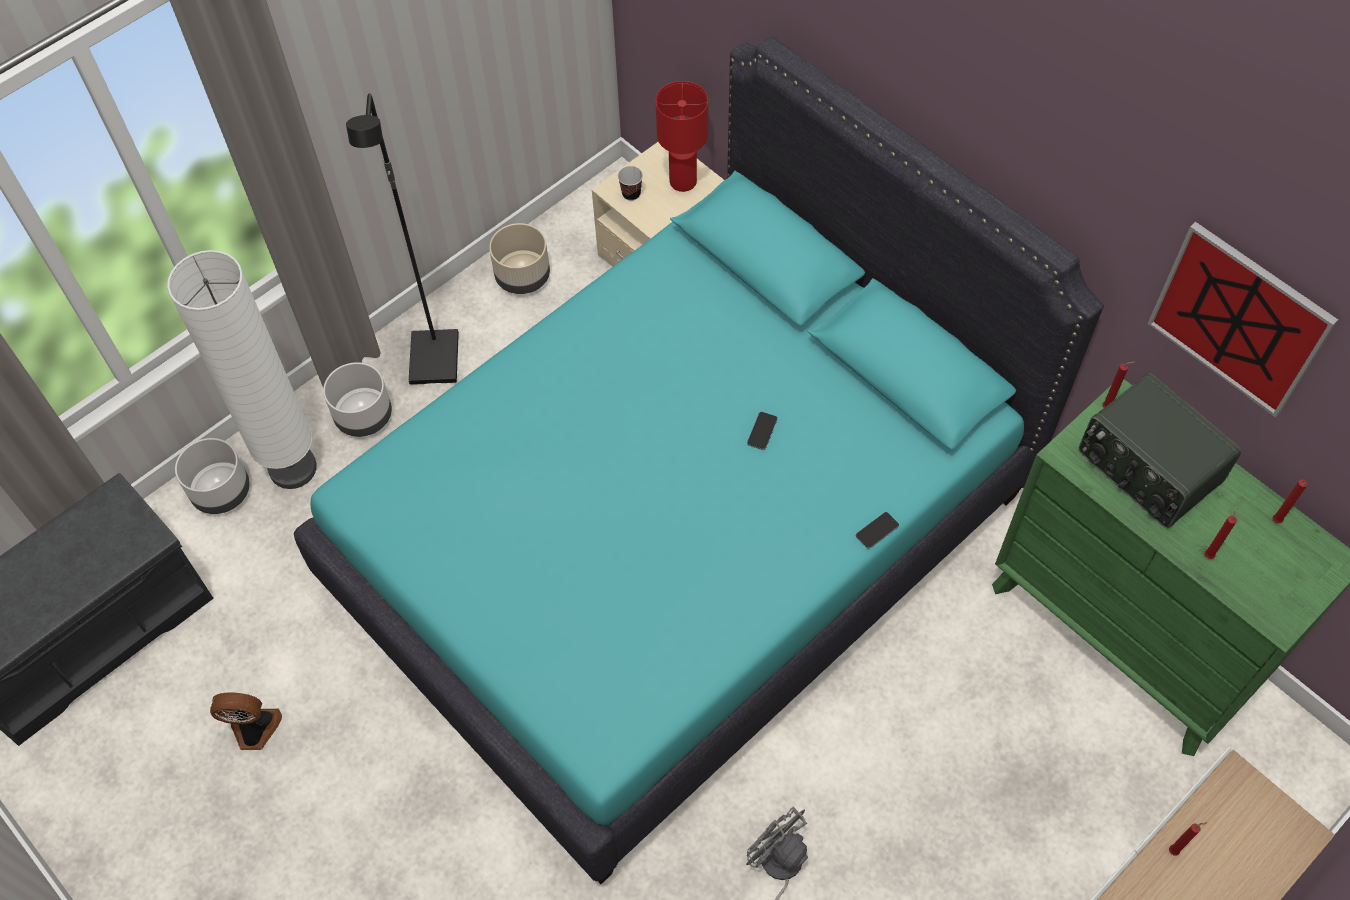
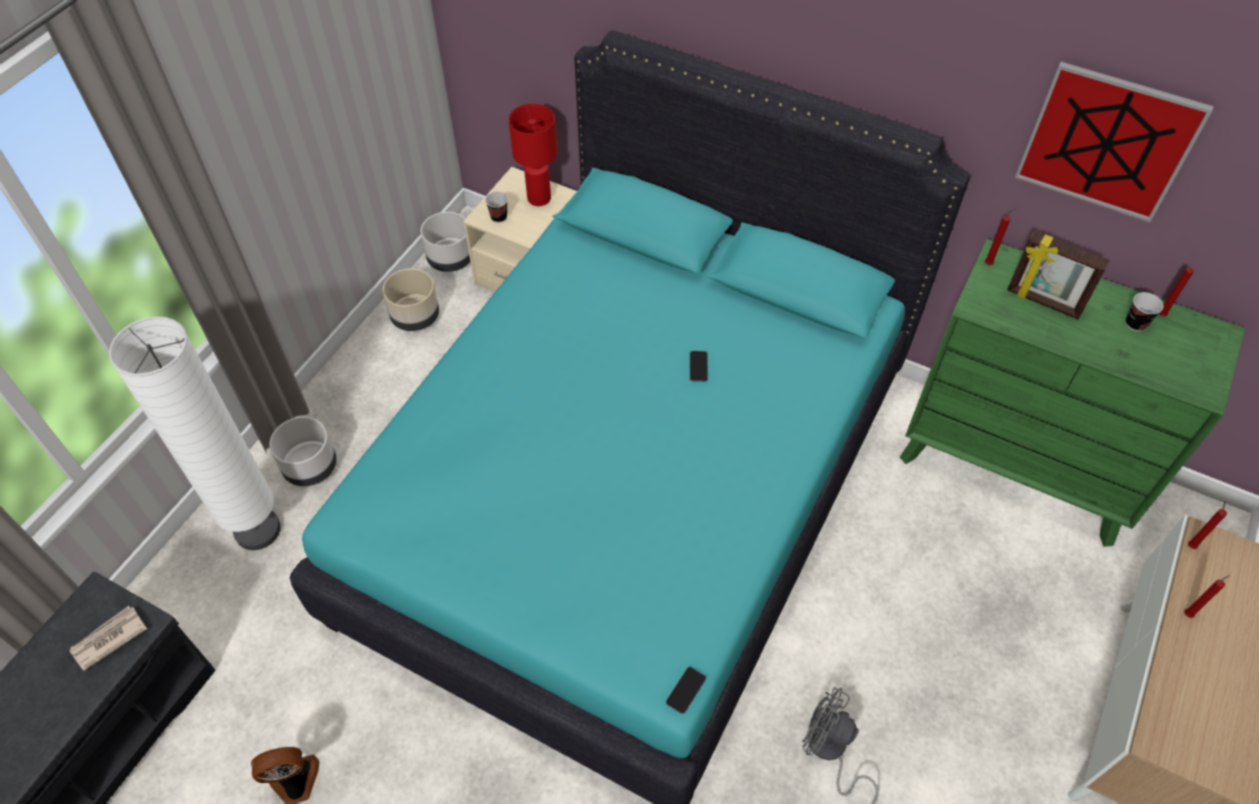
camera: 20 degrees left, 5 degrees down
grey planter [175,438,250,514] -> grey planter moved to [421,212,470,272]
black floor lamp [346,93,459,385] -> none
phone [856,512,899,548] -> phone moved to [666,667,706,714]
radio [1079,373,1241,528] -> picture frame [1007,230,1110,319]
red candle [1205,508,1238,559] -> red candle moved to [1188,501,1227,549]
none -> newspaper [69,606,147,671]
none -> cup [1126,292,1163,331]

